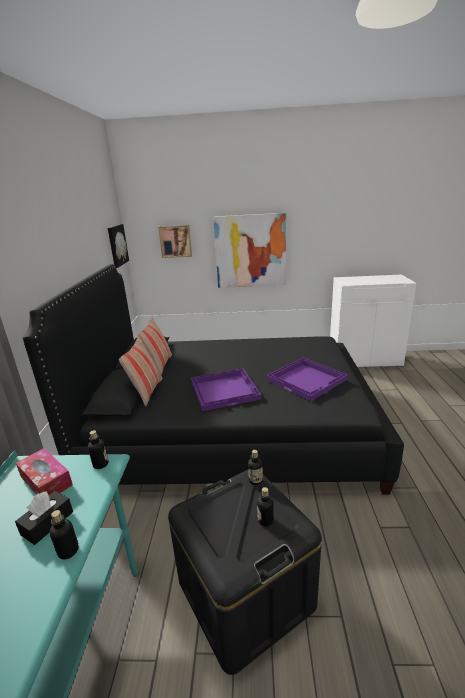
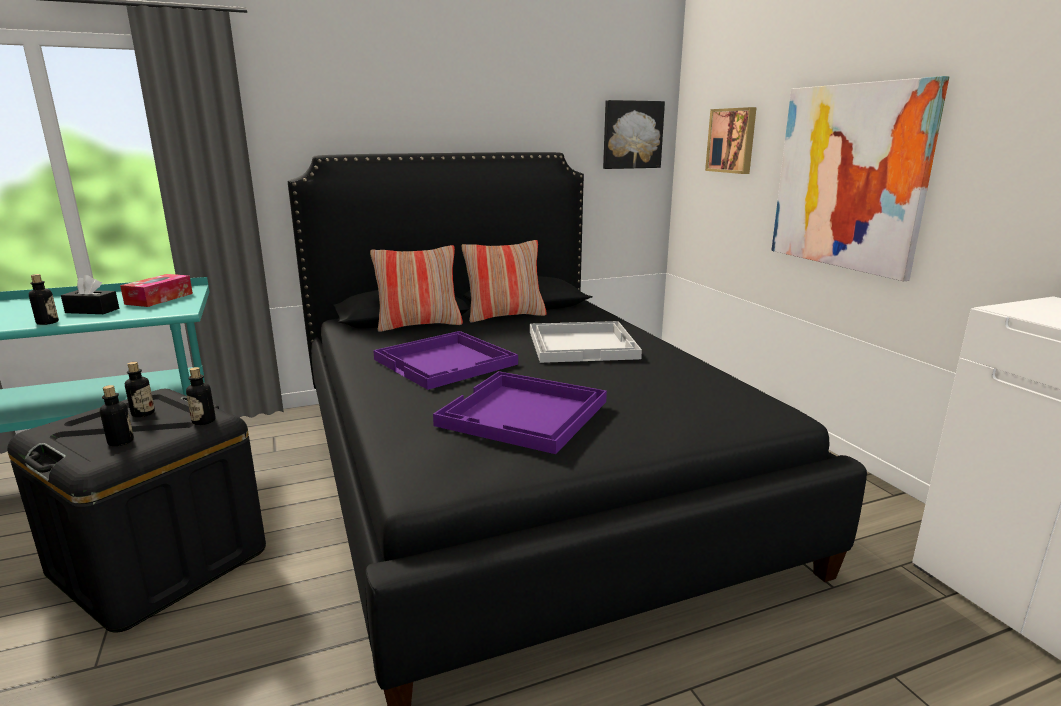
camera: 65 degrees right, 5 degrees down
bottle [88,430,108,469] -> bottle moved to [125,362,155,417]
none -> white tray [530,321,642,363]

